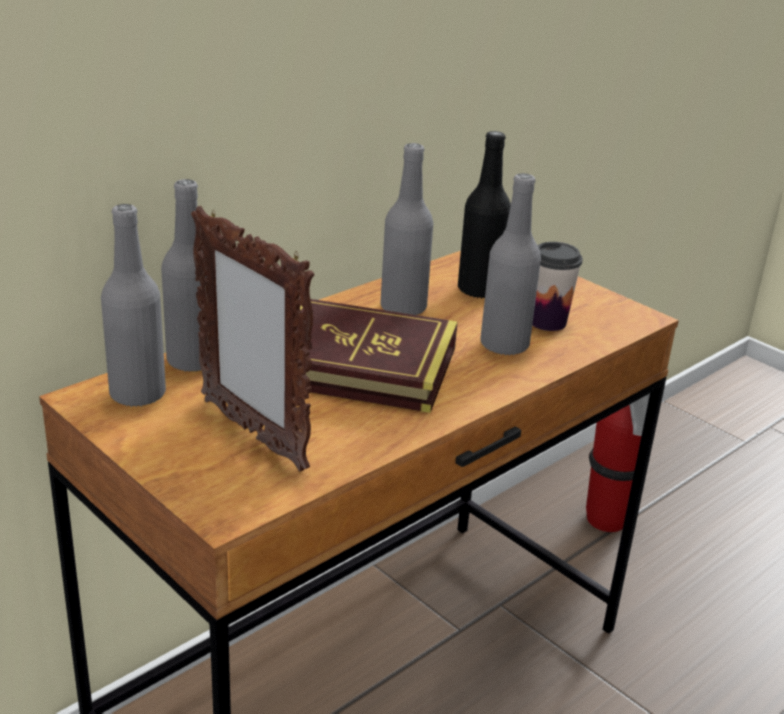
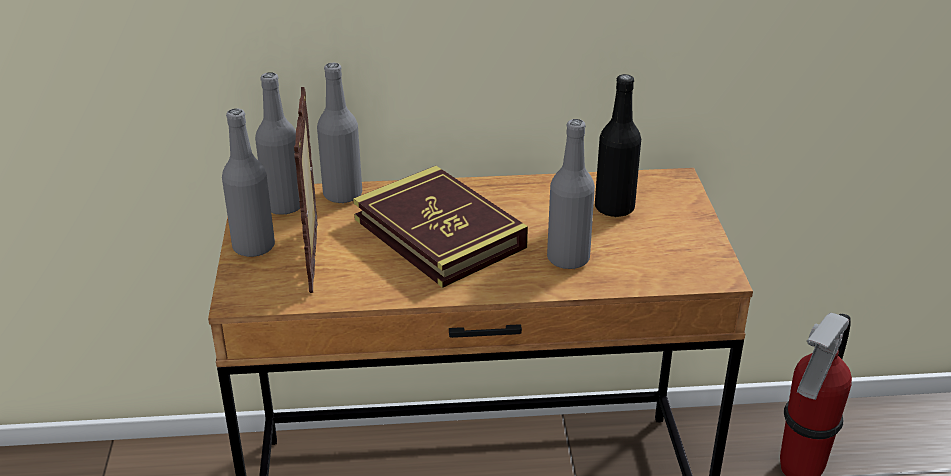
camera: 40 degrees right, 5 degrees up
grey bottle [381,143,433,315] -> grey bottle moved to [222,108,275,257]
cup [532,242,583,331] -> none

